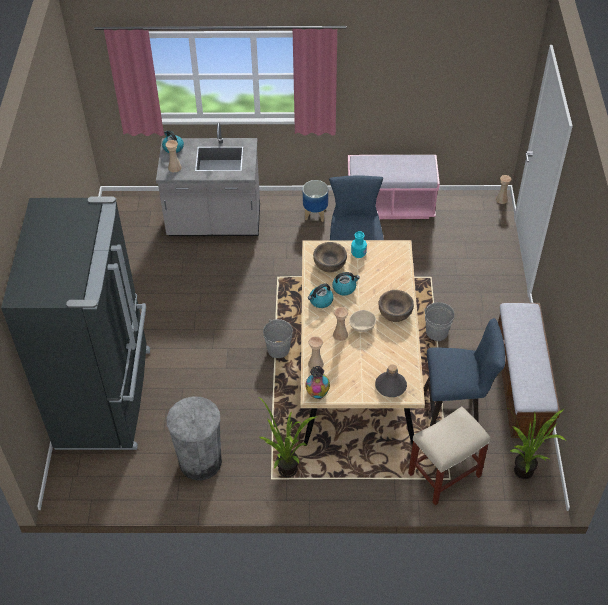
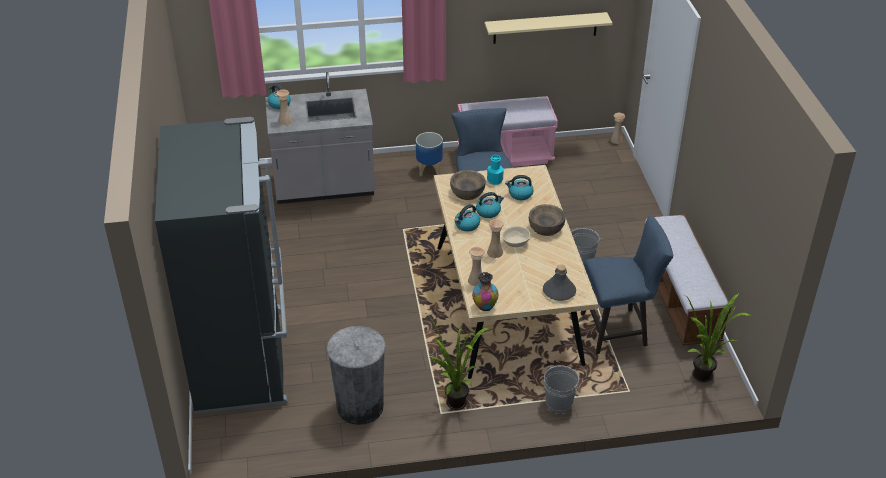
camera: 10 degrees left, 10 degrees down
grey bucket [263,319,293,358] -> grey bucket moved to [544,365,579,413]
beige stool [408,406,491,505] -> none
none -> beige shelf [485,12,613,44]
none -> kettle [505,175,534,200]

